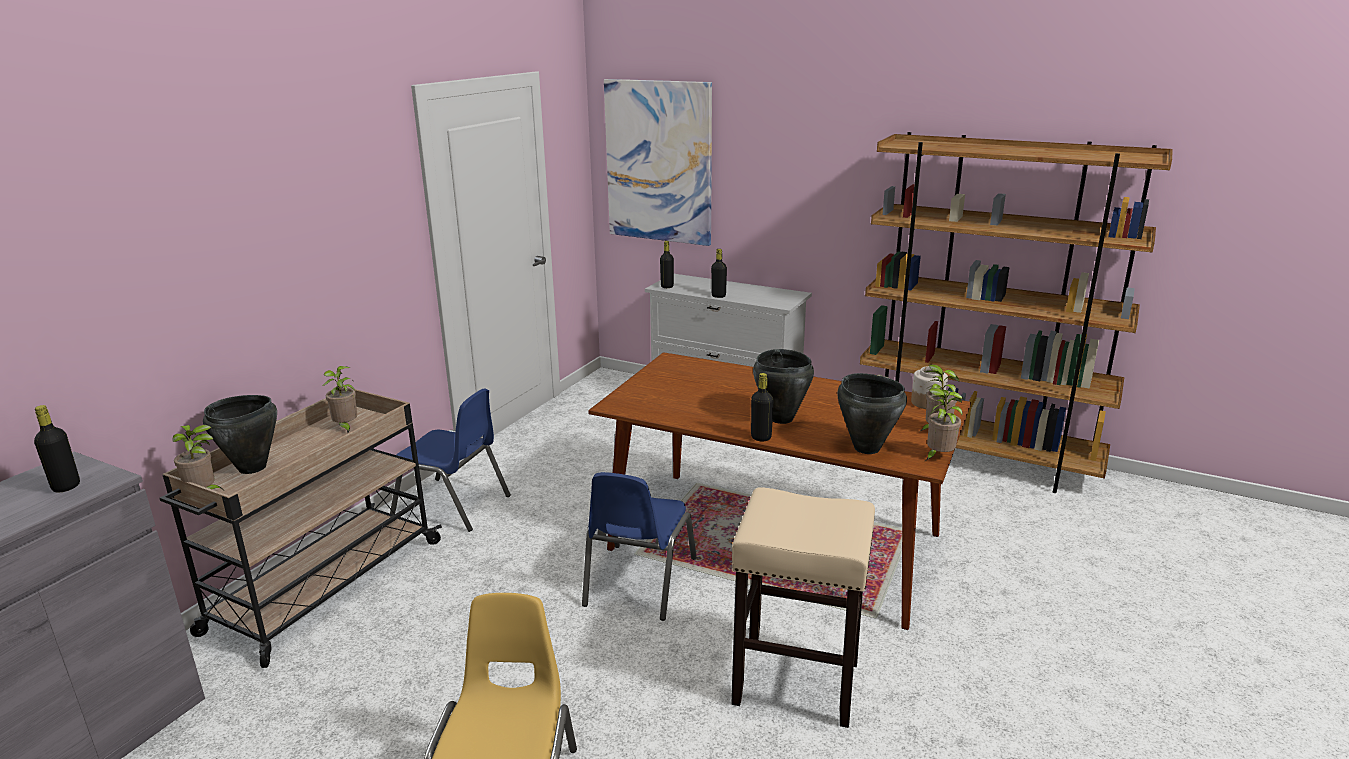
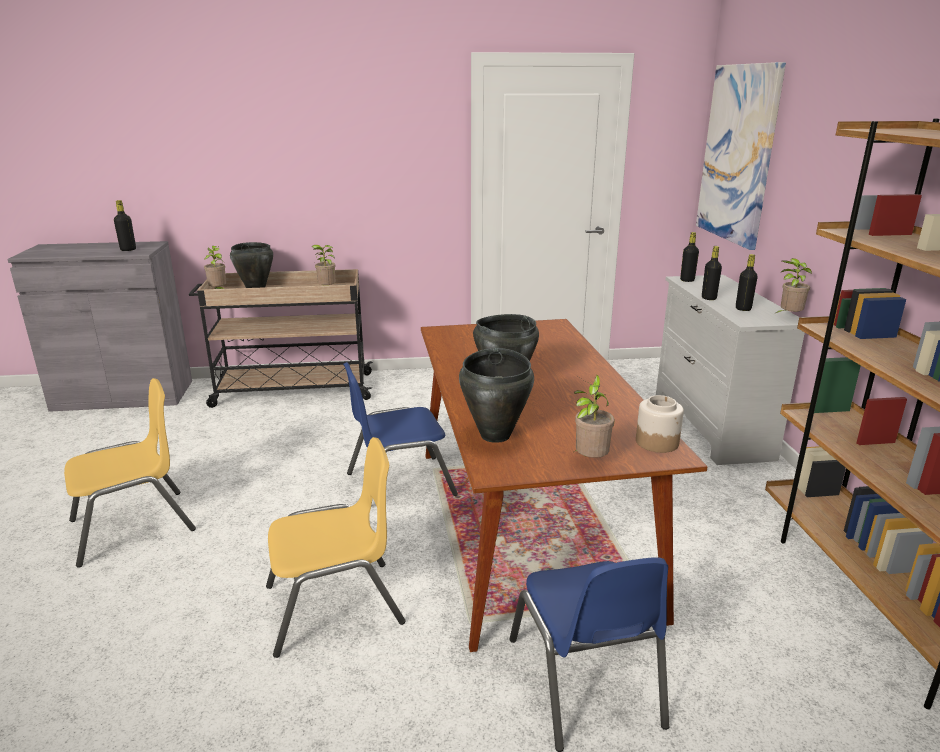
camera: 55 degrees right, 0 degrees up
blue chair [390,388,511,532] -> blue chair moved to [510,557,669,752]
beige stool [731,487,875,728] -> yellow chair [266,437,405,658]
black bottle [751,373,774,441] -> black bottle moved to [736,254,758,311]
potted plant [926,388,963,460] -> potted plant moved to [773,258,812,315]

